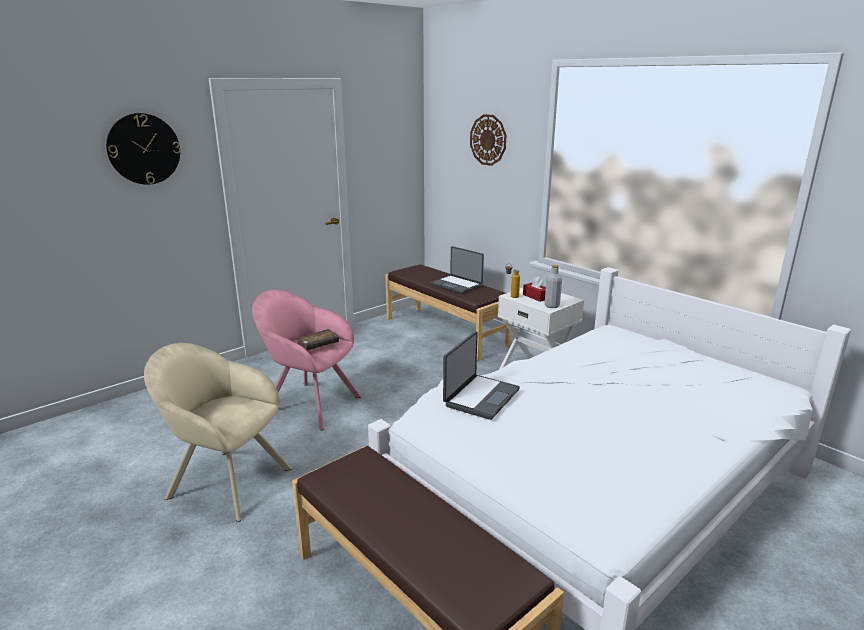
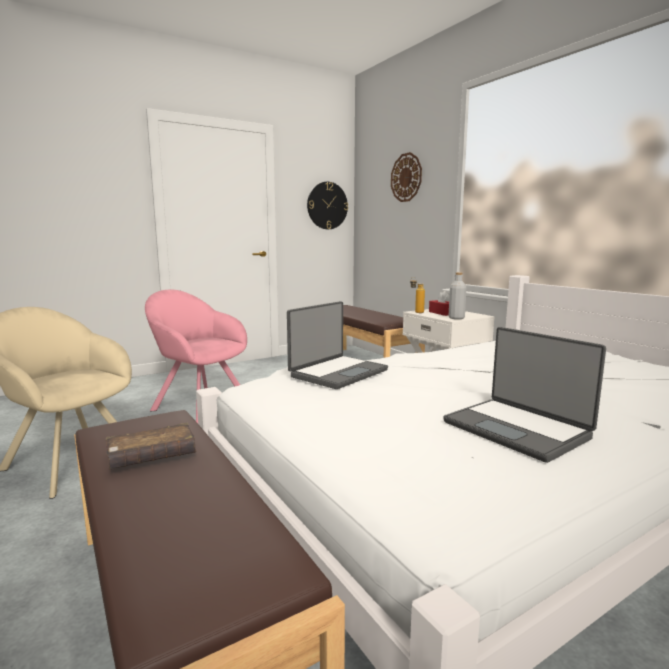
camera: 10 degrees right, 10 degrees down
wall clock [106,113,181,185] -> wall clock moved to [307,182,348,229]
brown book [295,329,339,350] -> brown book moved to [106,423,197,469]
laptop [430,246,484,294] -> laptop moved to [443,327,606,463]

